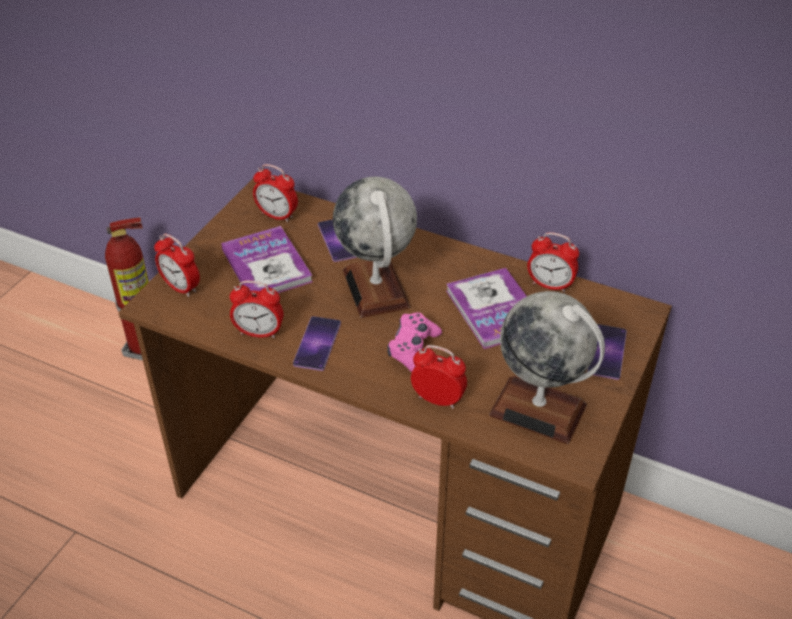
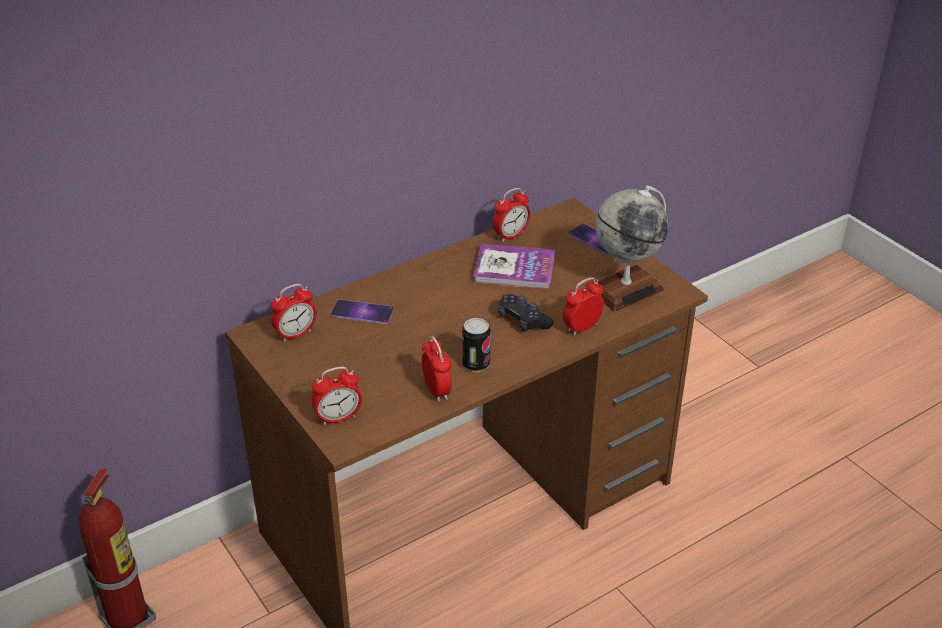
camera: 60 degrees left, 5 degrees down
book [221,226,313,293] -> none
alarm clock [230,280,284,338] -> alarm clock turned 60 degrees counterclockwise [422,336,452,402]
phone [293,316,341,371] -> can [462,318,491,372]
globe [333,176,417,318] -> none
pink game controller [387,312,442,372] -> black game controller [498,294,554,332]

